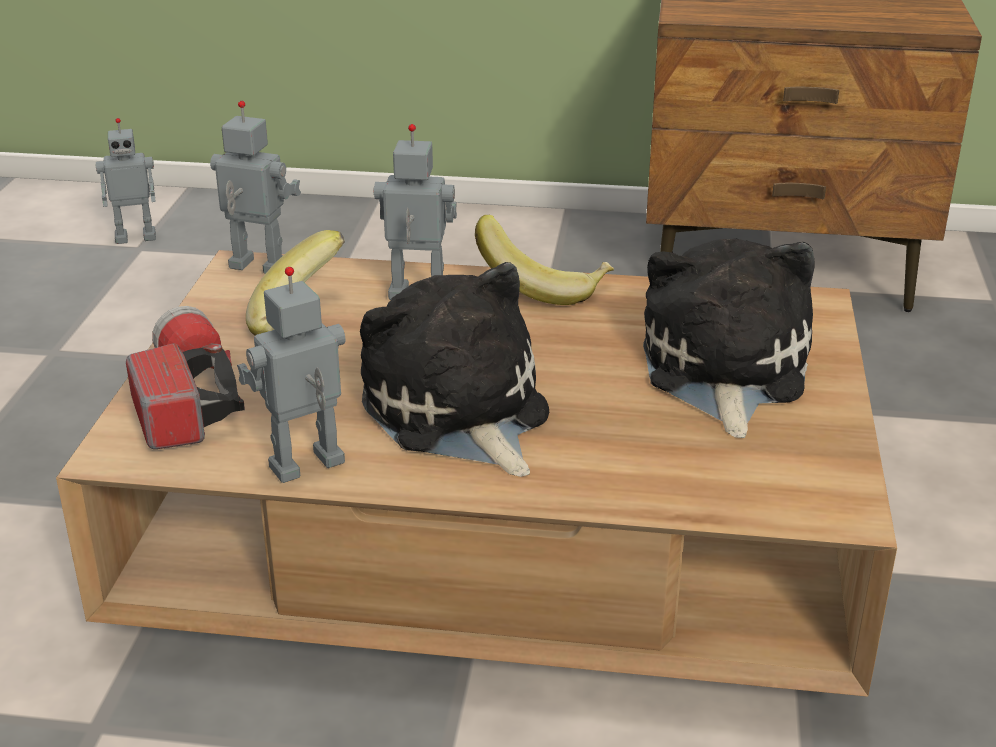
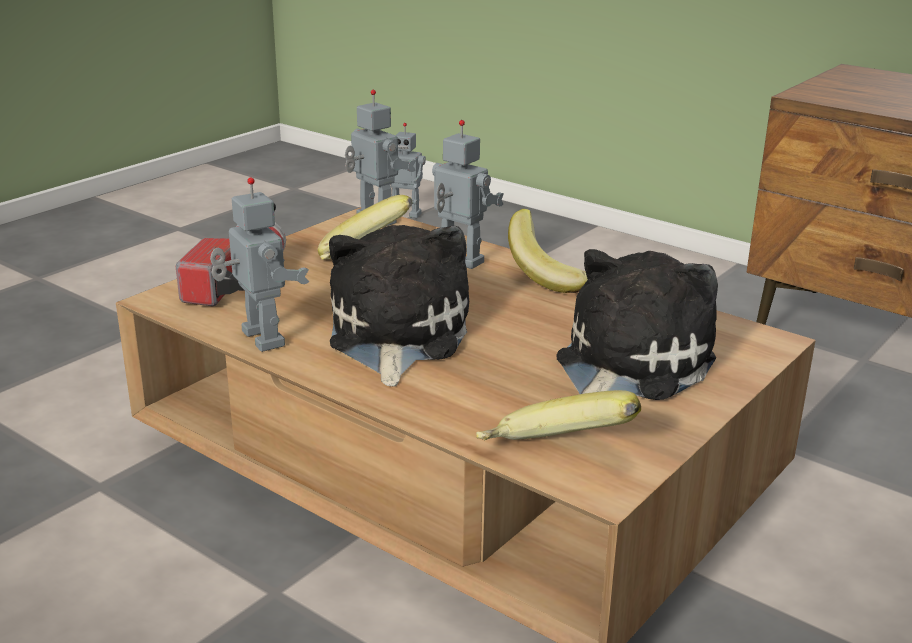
camera: 30 degrees right, 5 degrees down
toy robot [237,267,345,483] -> toy robot turned 60 degrees clockwise [210,177,309,352]
none -> banana [476,390,641,440]

